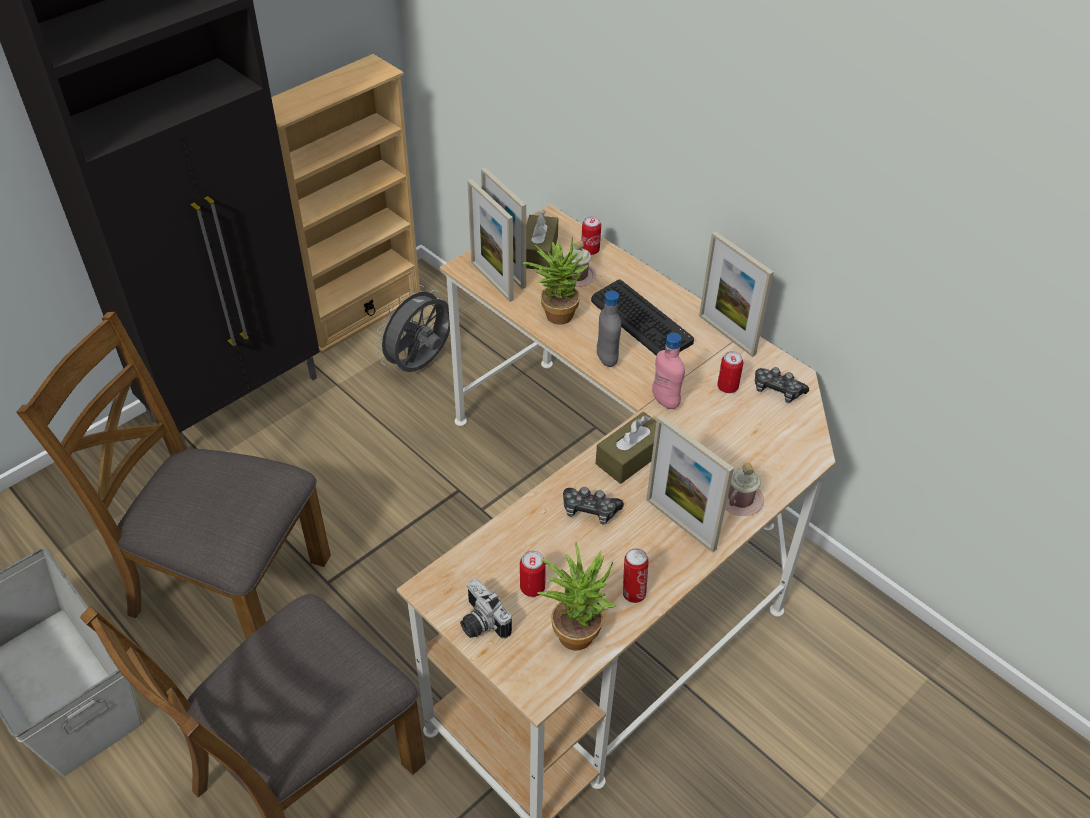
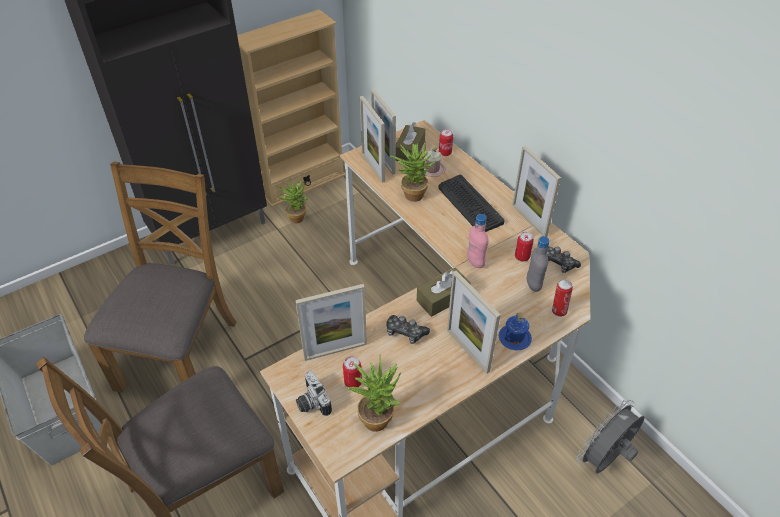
camera: 10 degrees right, 0 degrees up
brown chair [16,312,331,639] -> brown chair turned 75 degrees clockwise [84,162,236,393]
grey fan [375,285,450,372] -> grey fan moved to [576,400,645,474]
grey bottle [597,291,621,367] -> grey bottle moved to [527,236,550,292]
can [623,548,649,603] -> can moved to [552,279,573,317]
pink mug [725,463,764,516] -> blue mug [499,312,532,350]
none -> potted plant [277,179,309,224]
none -> picture frame [295,284,367,361]

